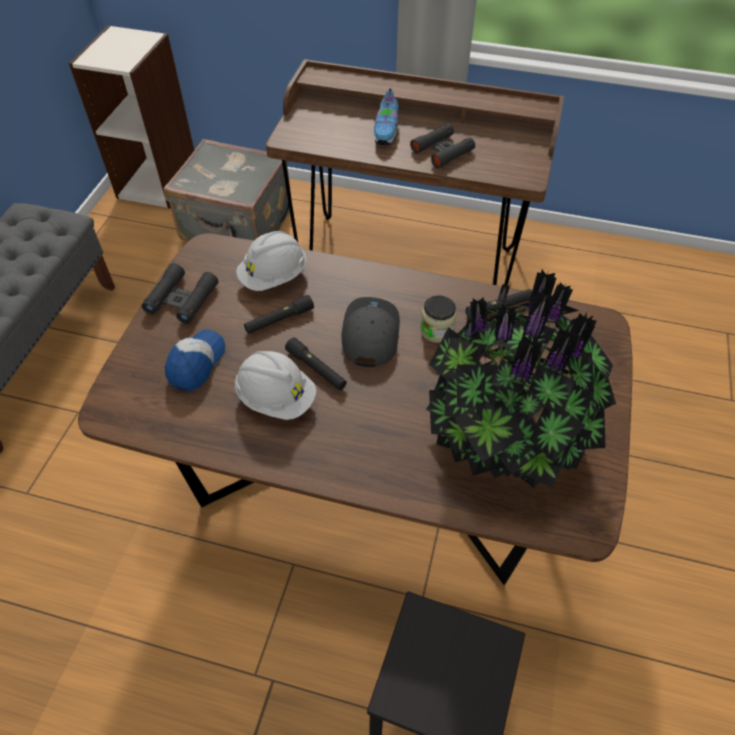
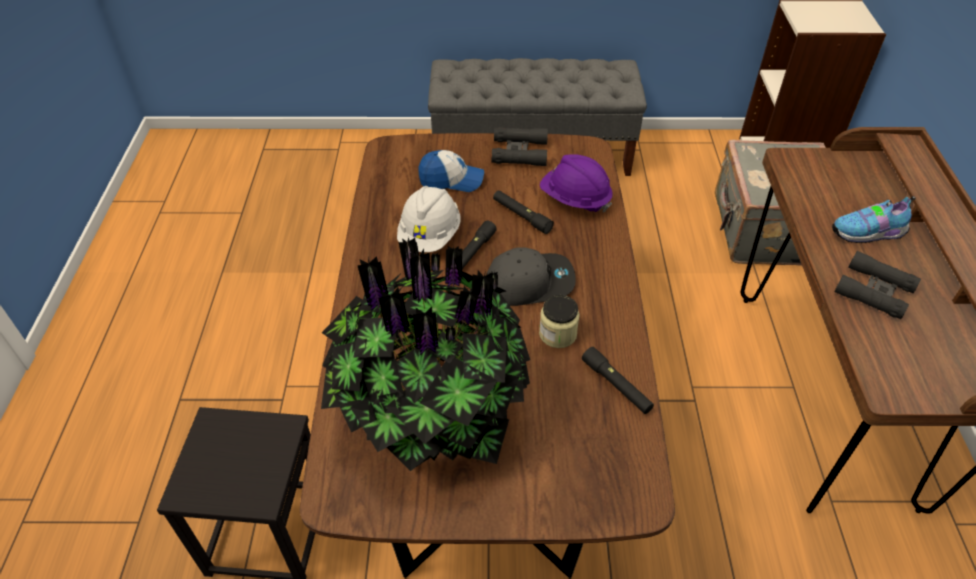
camera: 75 degrees right, 5 degrees down
white hard hat [236,231,307,291] -> purple hard hat [540,154,612,212]

